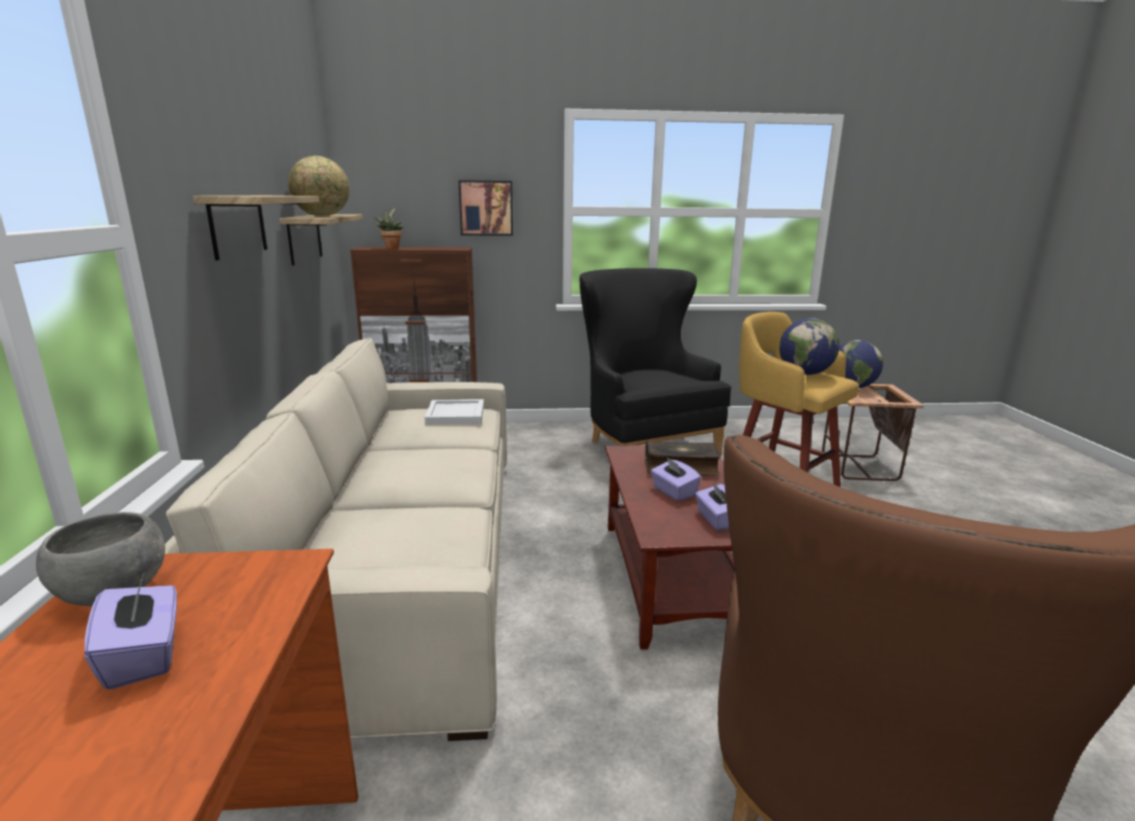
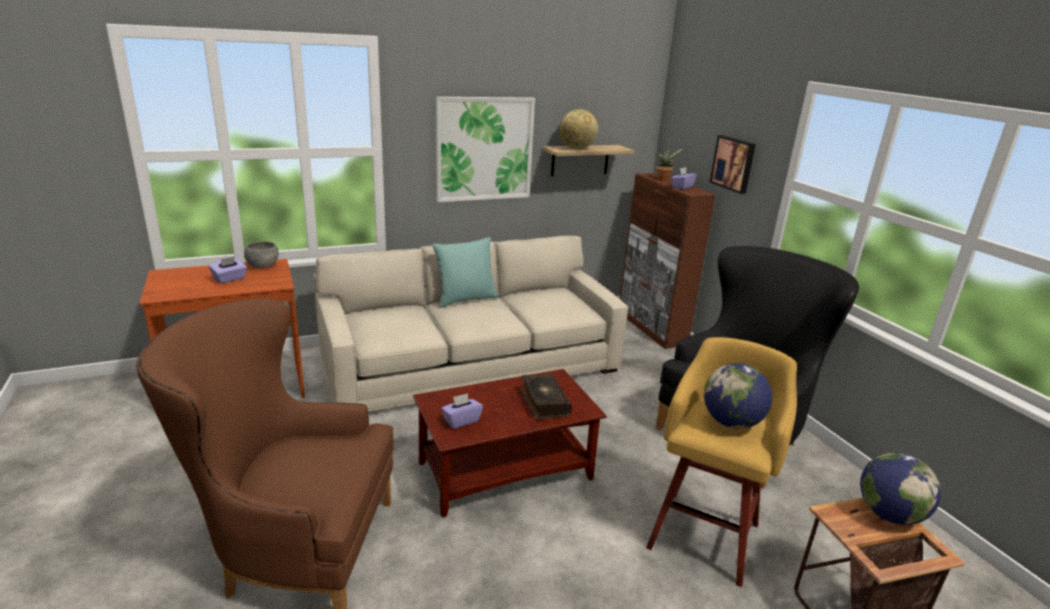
camera: 70 degrees right, 5 degrees up
shelf [193,195,319,260] -> picture [436,97,535,202]
white tray [425,399,484,425] -> none
purple tissue box [651,457,701,501] -> purple tissue box moved to [671,167,697,189]
none -> turquoise pillow [432,237,498,308]

